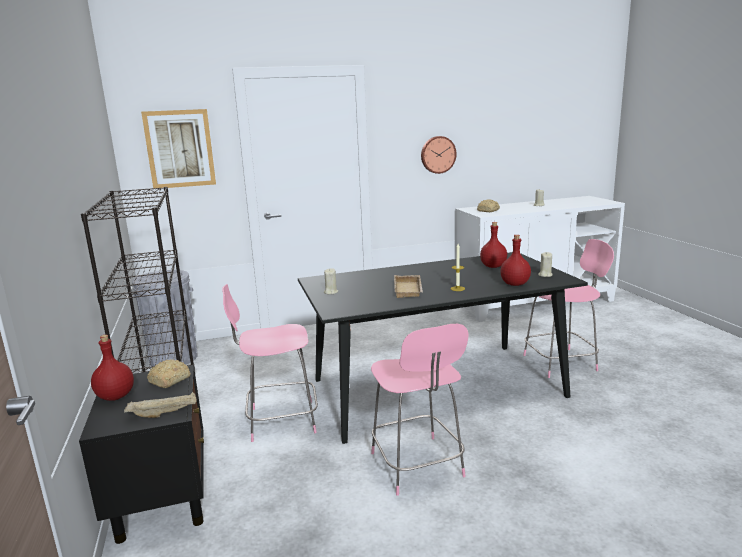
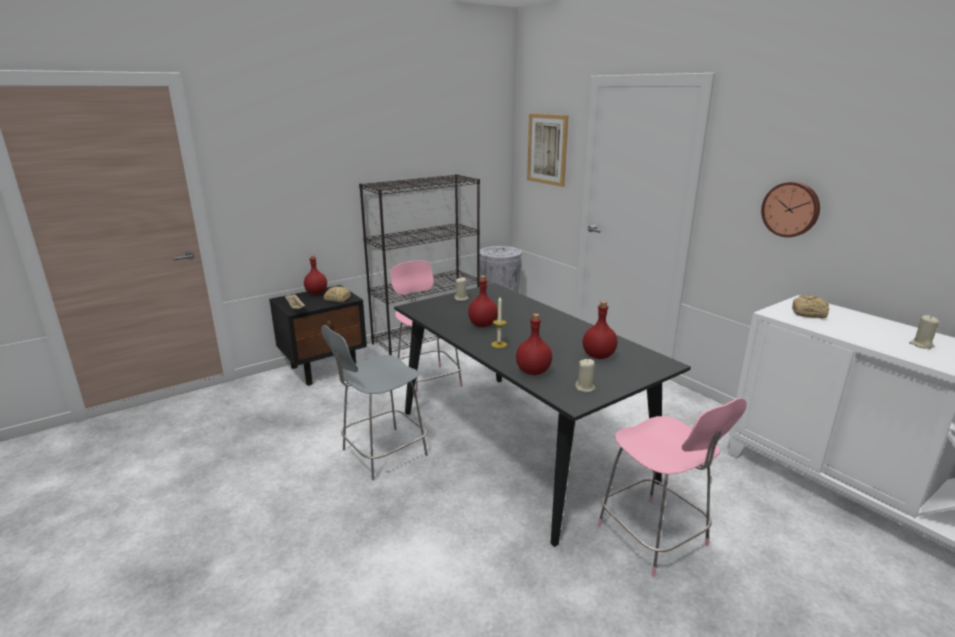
camera: 70 degrees right, 5 degrees up
pink chair [371,324,468,496] -> grey chair [321,325,428,480]
beige tray [394,275,423,298] -> red bottle [468,275,498,327]

